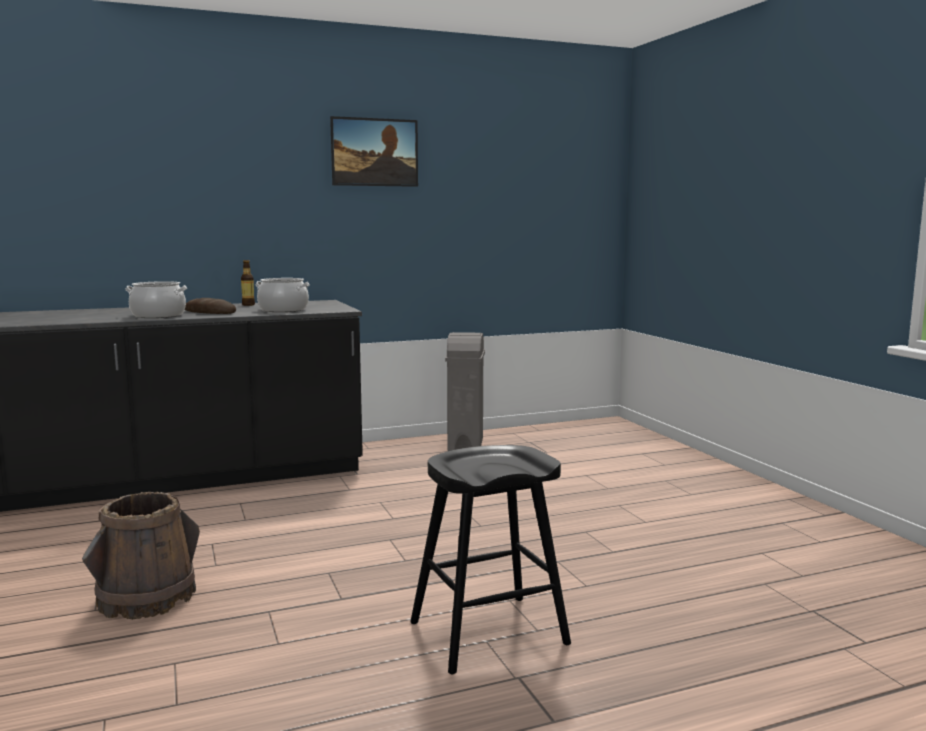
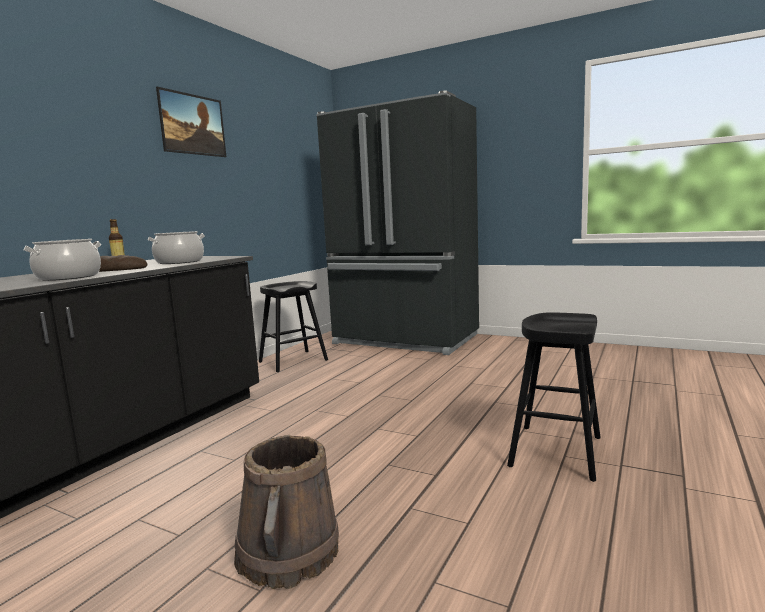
camera: 40 degrees left, 0 degrees up
grey trash can [445,332,485,451] -> black stool [259,281,328,372]
none -> black fridge [316,91,479,355]

